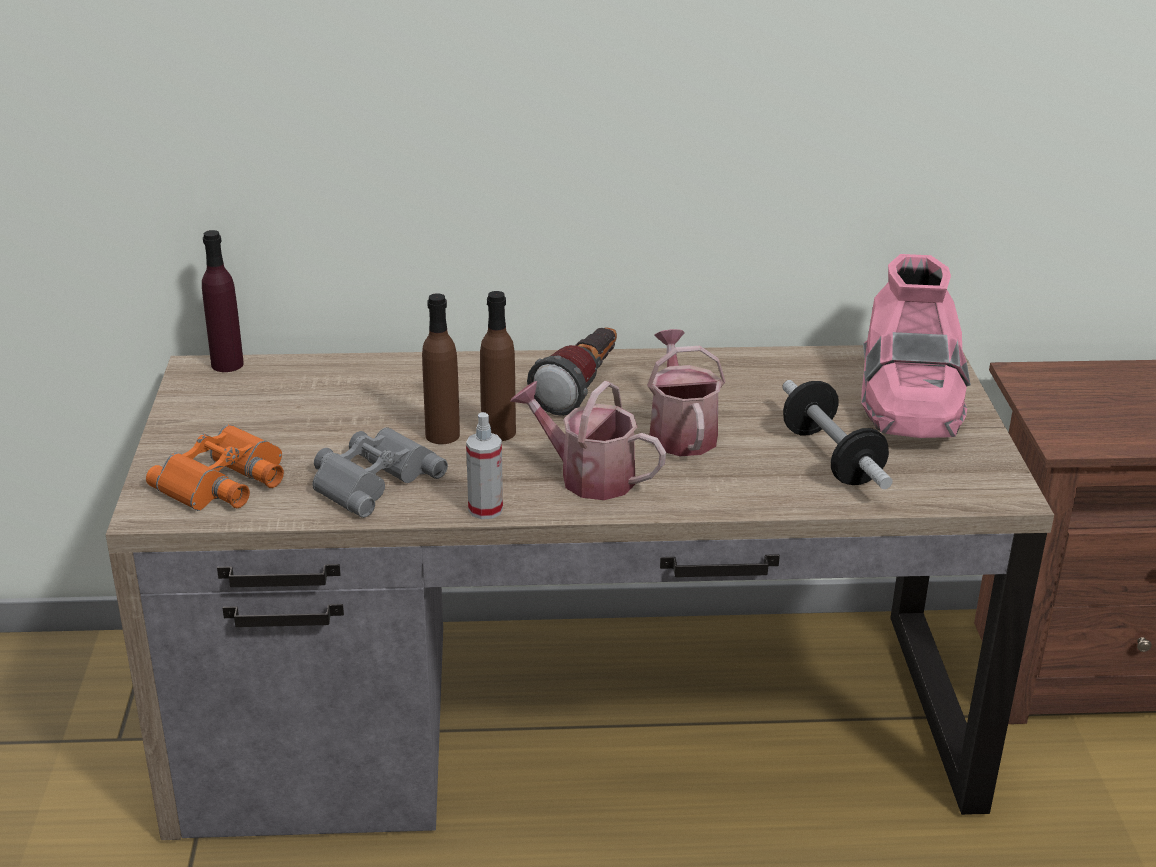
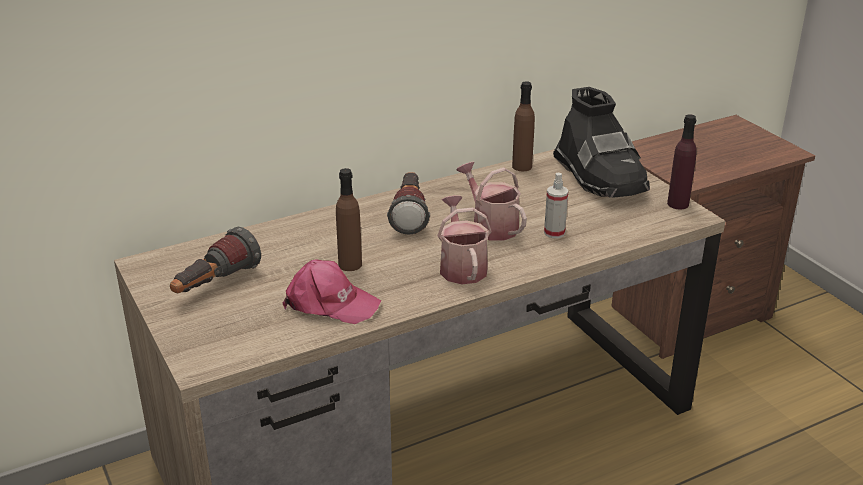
camera: 25 degrees left, 0 degrees up
orange binoculars [146,424,284,511] -> none
purple bottle [202,230,244,372] -> purple bottle moved to [667,114,697,209]
grey binoculars [312,427,448,518] -> pink cap [283,259,381,324]
spray bottle [466,412,503,519] -> spray bottle moved to [544,173,568,238]
brown bottle [480,291,516,441] -> brown bottle moved to [512,81,535,171]
watering can [510,381,666,500] -> watering can turned 75 degrees clockwise [437,196,492,284]
dumbbell [782,380,893,489] -> none
pink boot [861,254,971,438] -> black boot [553,87,650,198]
none -> flashlight [170,227,261,293]

